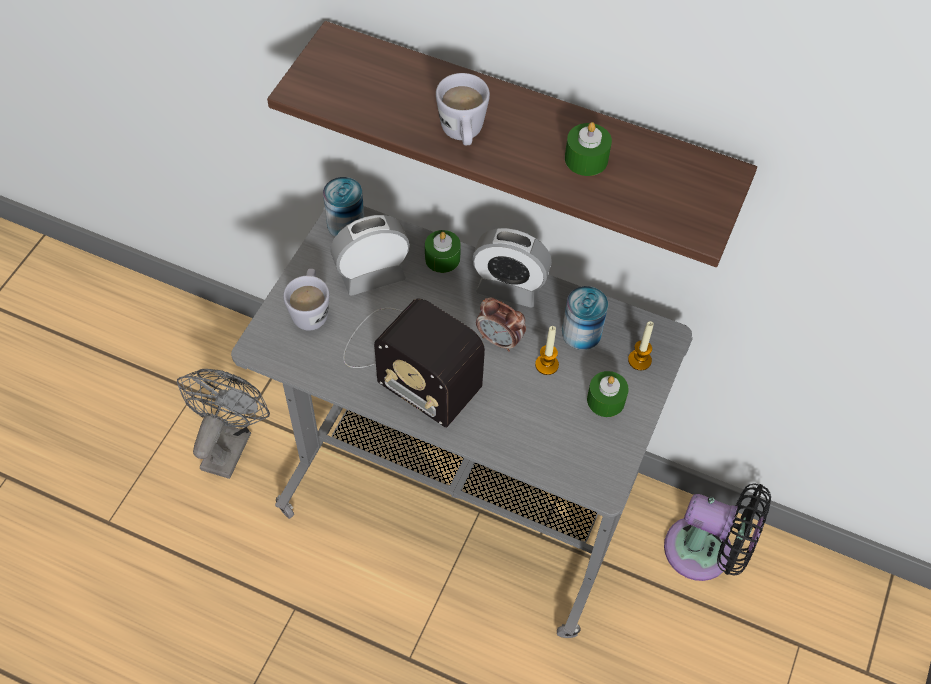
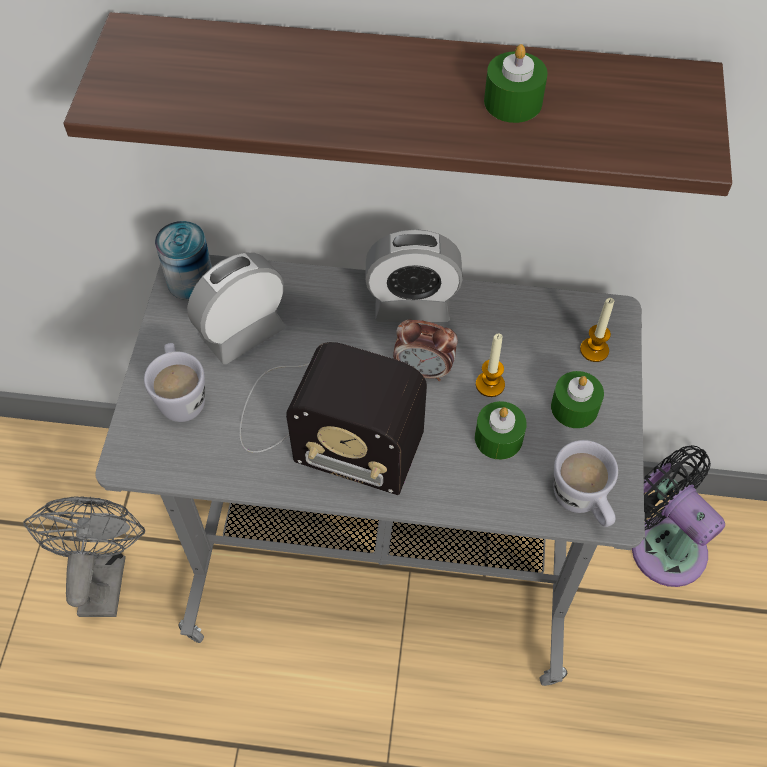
camera: 15 degrees left, 0 degrees up
green candle [425,230,461,273] -> green candle moved to [475,401,527,460]
white mug [436,73,490,145] -> white mug moved to [554,440,618,527]
can [562,286,608,350] -> none
black fan [664,483,771,581] -> black fan turned 135 degrees counterclockwise [632,445,725,587]

